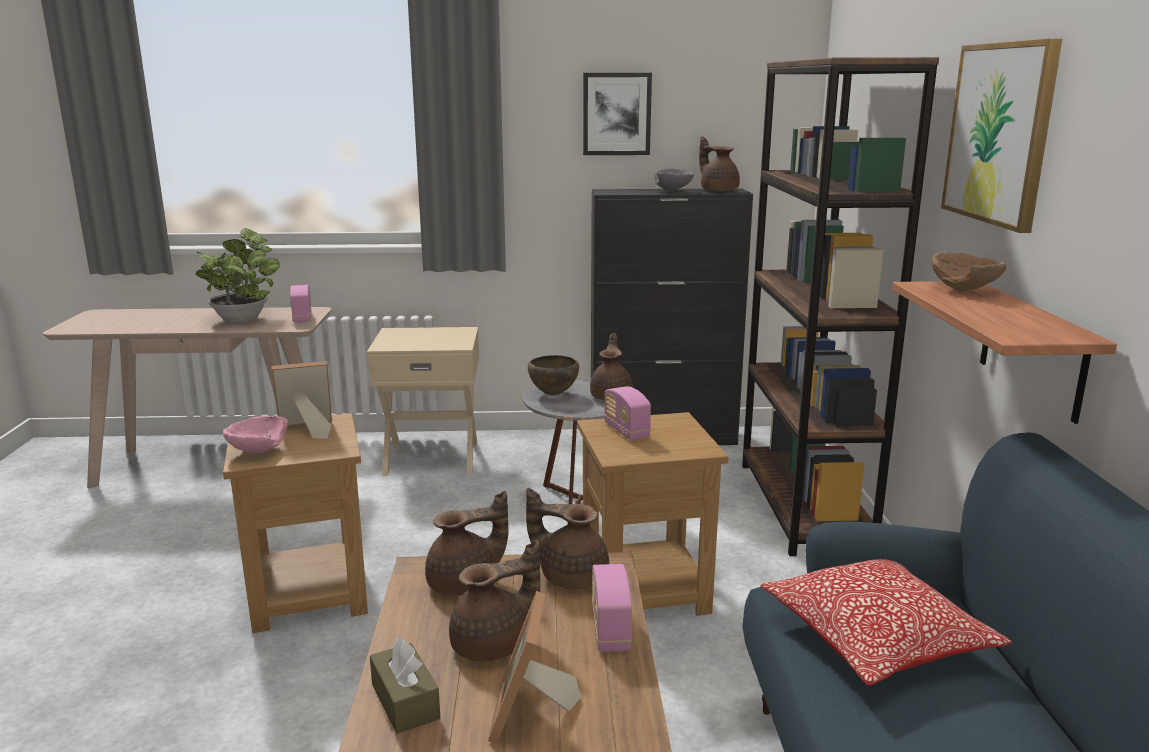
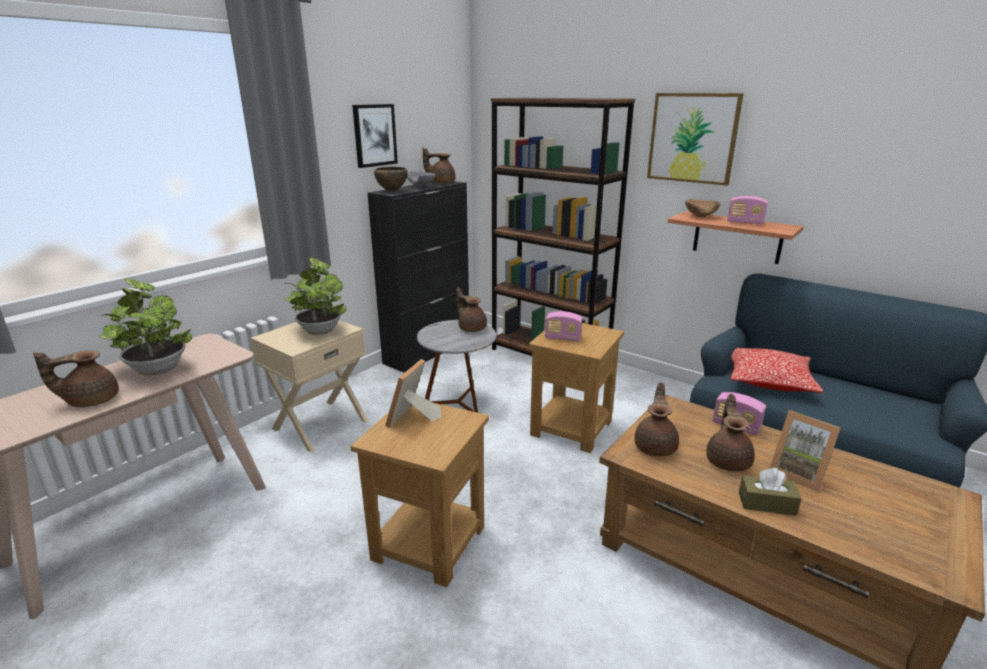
camera: 50 degrees left, 5 degrees up
pink bowl [223,416,288,454] -> none
radio [290,285,311,323] -> radio moved to [727,196,768,225]
brown teapot [526,488,609,590] -> brown teapot moved to [33,350,119,407]
brown bowl [528,355,579,395] -> brown bowl moved to [374,167,408,192]
none -> potted plant [284,258,346,335]

